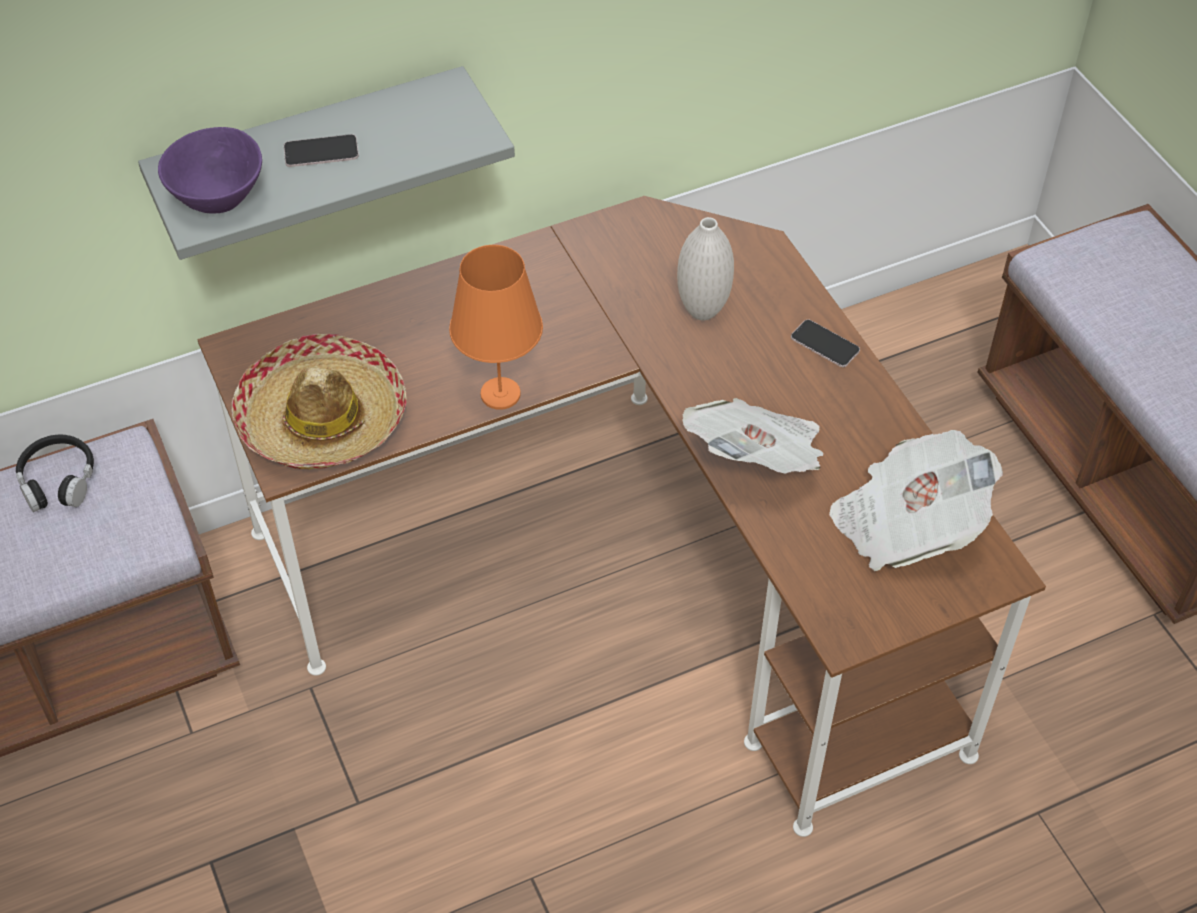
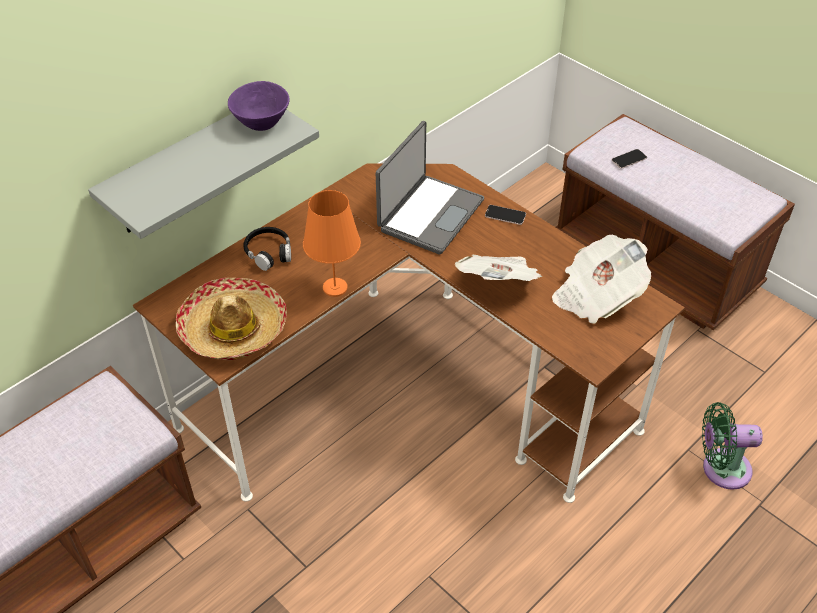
camera: 20 degrees left, 5 degrees down
black headphones [16,434,94,512] -> black headphones moved to [243,227,291,271]
purple bowl [158,127,262,214] -> purple bowl moved to [228,81,290,131]
phone [284,134,359,167] -> phone moved to [612,149,647,169]
white vase [677,217,734,320] -> laptop [376,121,484,255]
none -> green fan [702,402,763,490]

